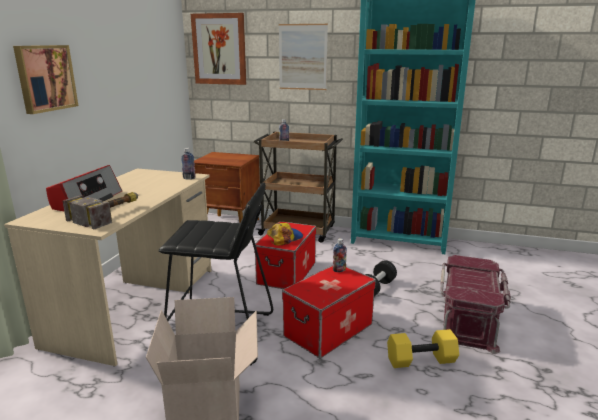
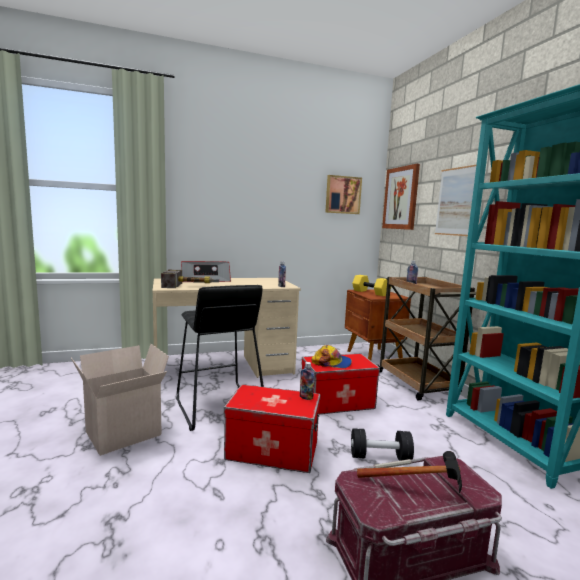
camera: 55 degrees right, 10 degrees down
picture [13,45,79,114] -> picture moved to [325,175,362,214]
yellow dumbbell [387,329,459,368] -> yellow dumbbell moved to [352,275,387,296]
none -> hammer [357,451,462,493]

